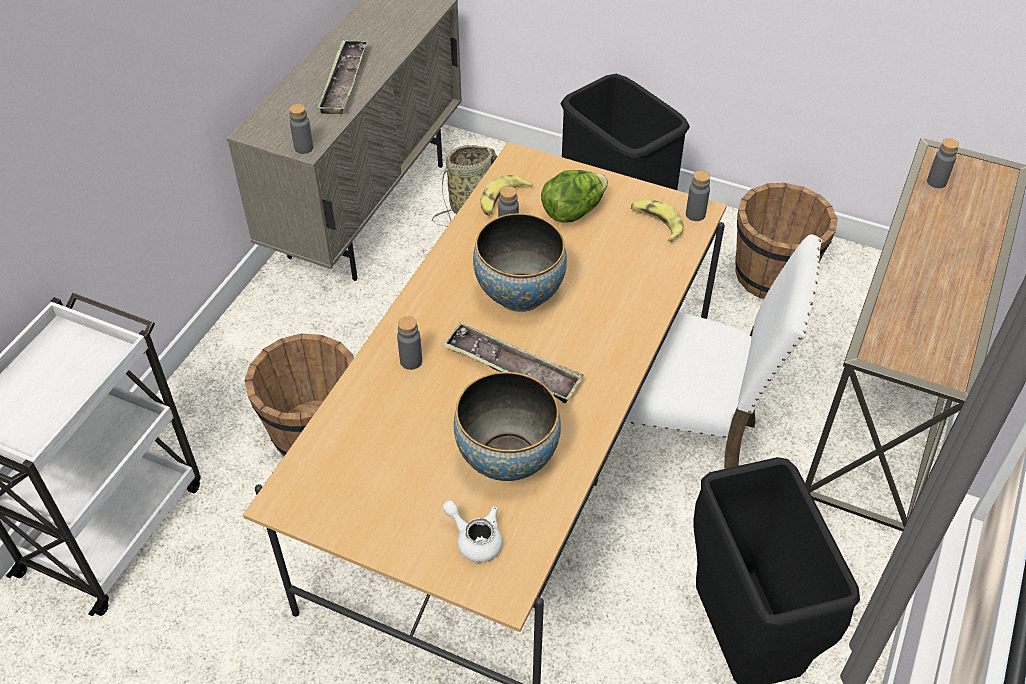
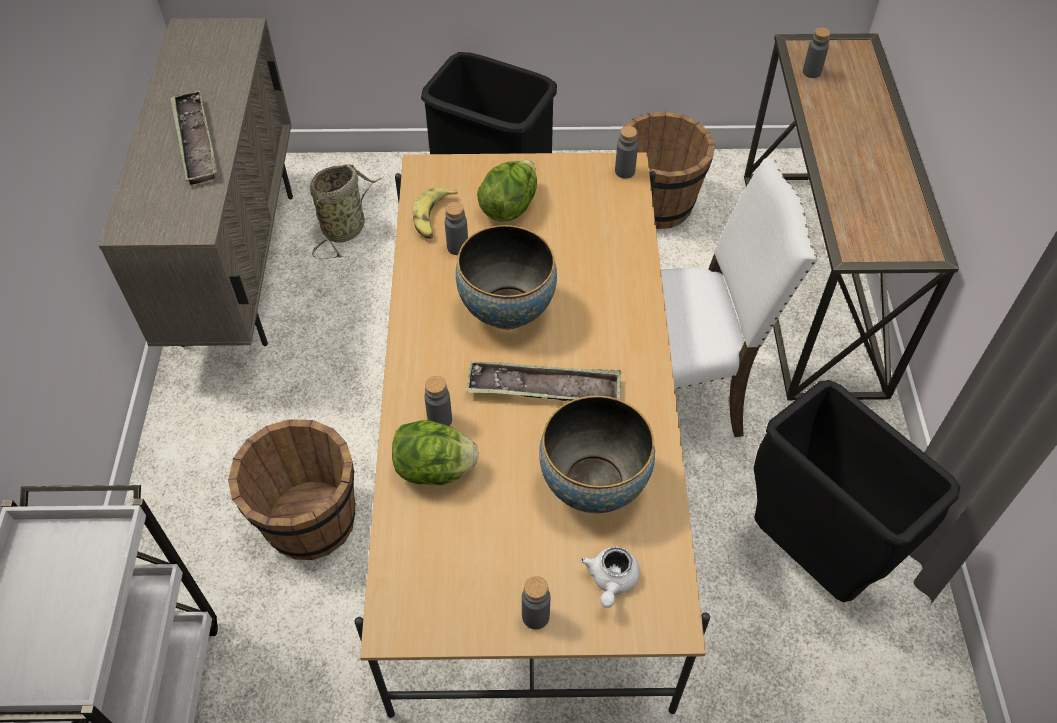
camera: 25 degrees left, 5 degrees up
grey bottle [289,104,313,154] -> grey bottle moved to [522,576,550,629]
white teapot [443,501,503,563] -> white teapot turned 90 degrees counterclockwise [581,547,640,608]
banana [631,199,684,242] -> none
none -> lettuce [392,420,479,485]

